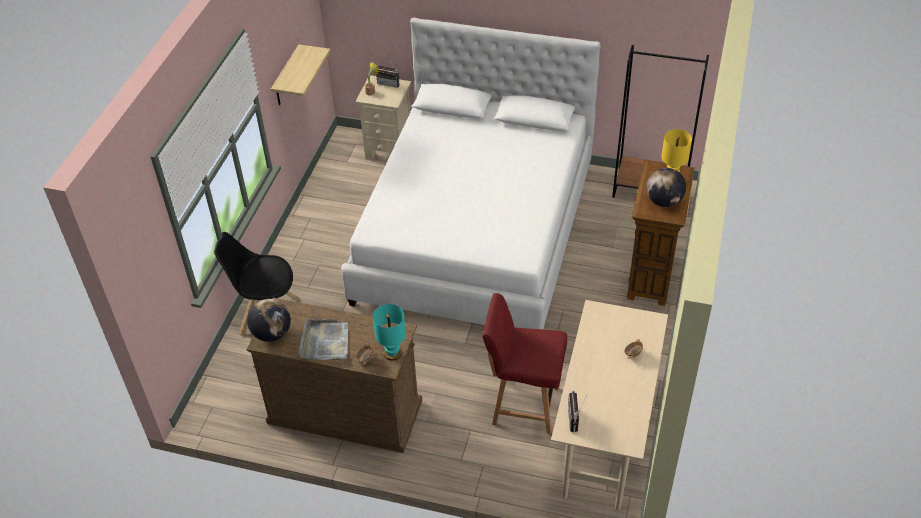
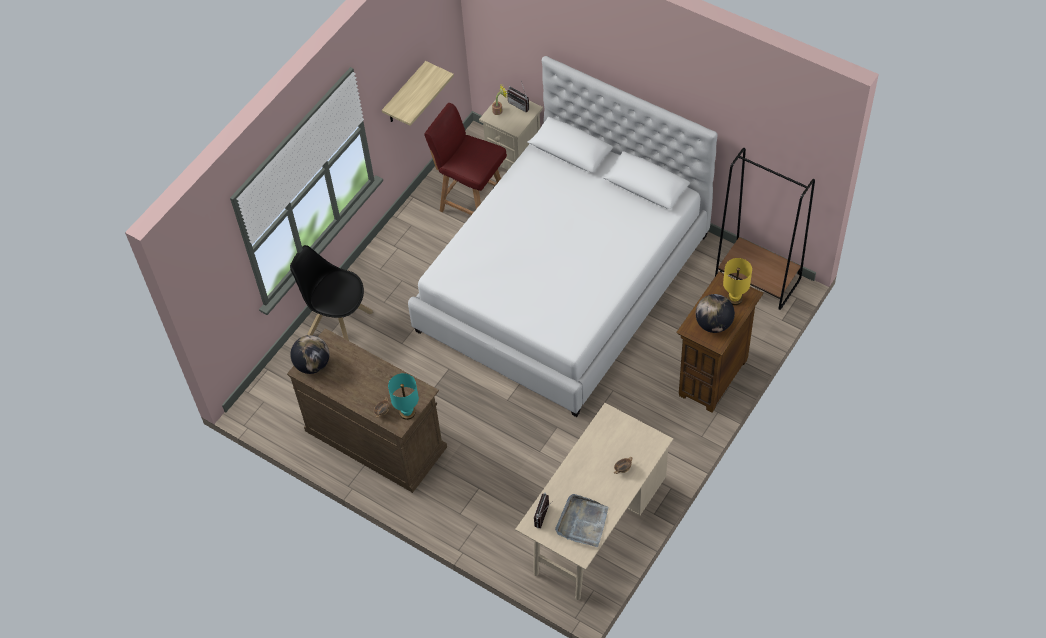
camera: 20 degrees right, 10 degrees up
grey tray [298,319,348,360] -> grey tray moved to [555,494,608,547]
red chair [483,293,567,434] -> red chair moved to [424,103,507,215]

